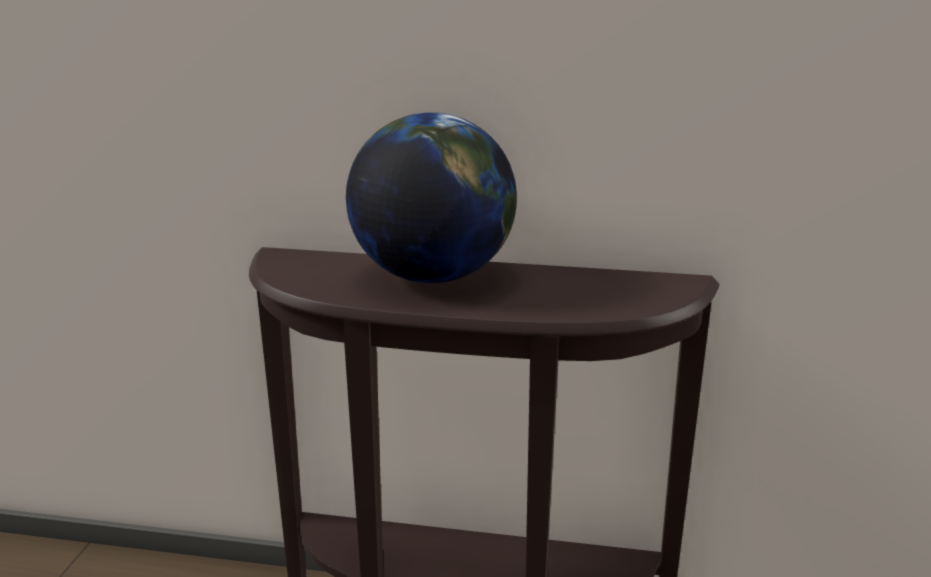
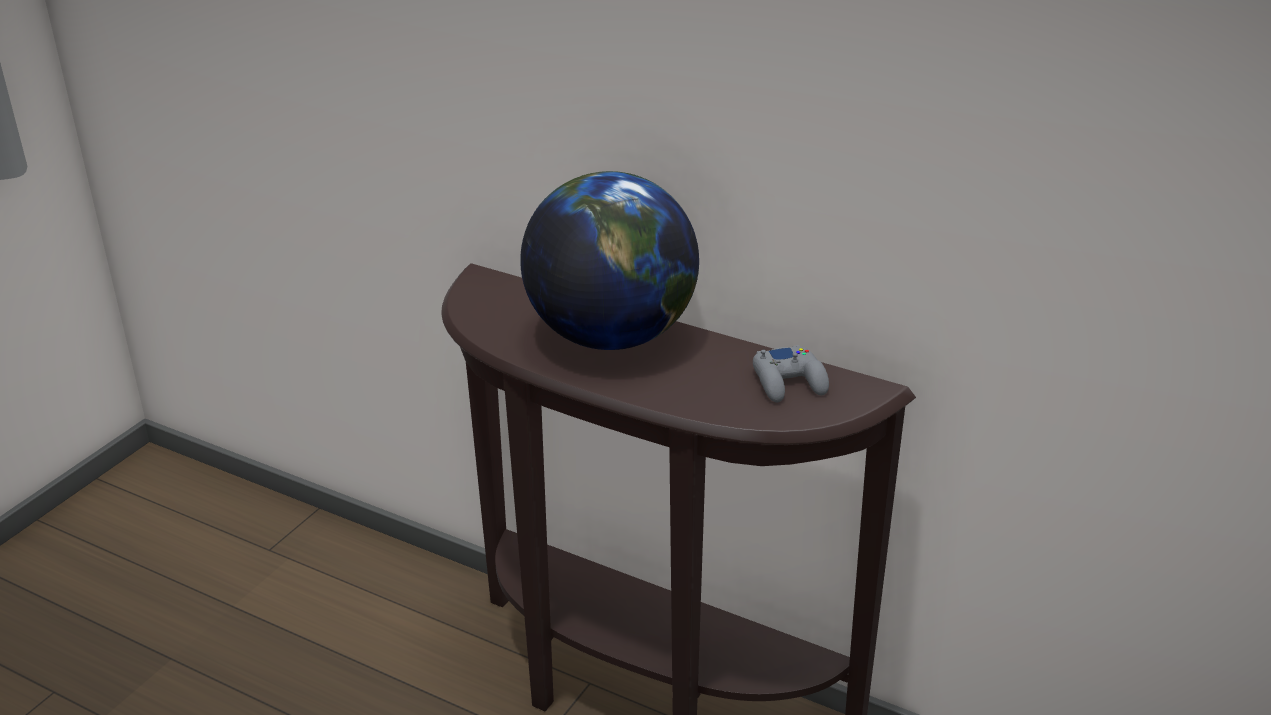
camera: 20 degrees right, 10 degrees up
none -> grey game controller [753,345,829,402]

